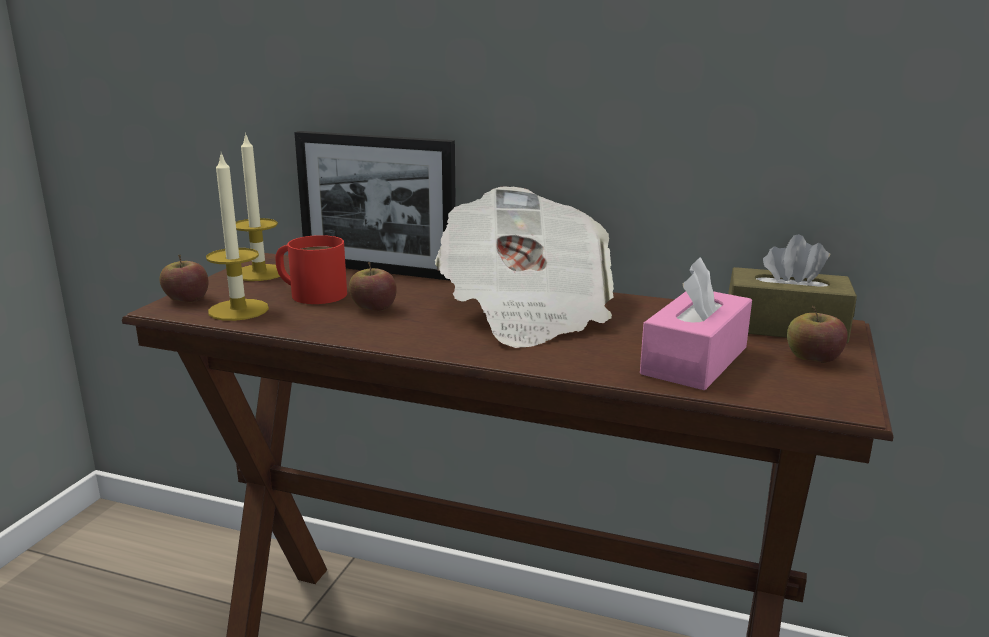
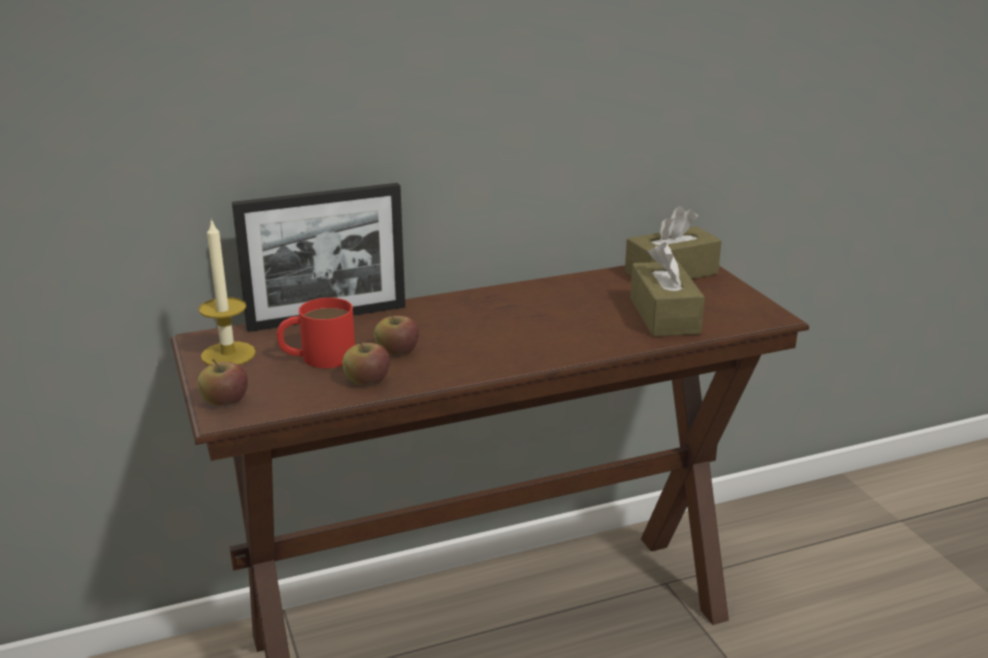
camera: 40 degrees left, 5 degrees up
candle [206,151,269,321] -> none
newspaper [434,187,614,348] -> none
pink tissue box [640,257,752,390] -> brown tissue box [630,242,705,337]
apple [787,306,848,363] -> apple moved to [342,339,390,385]

